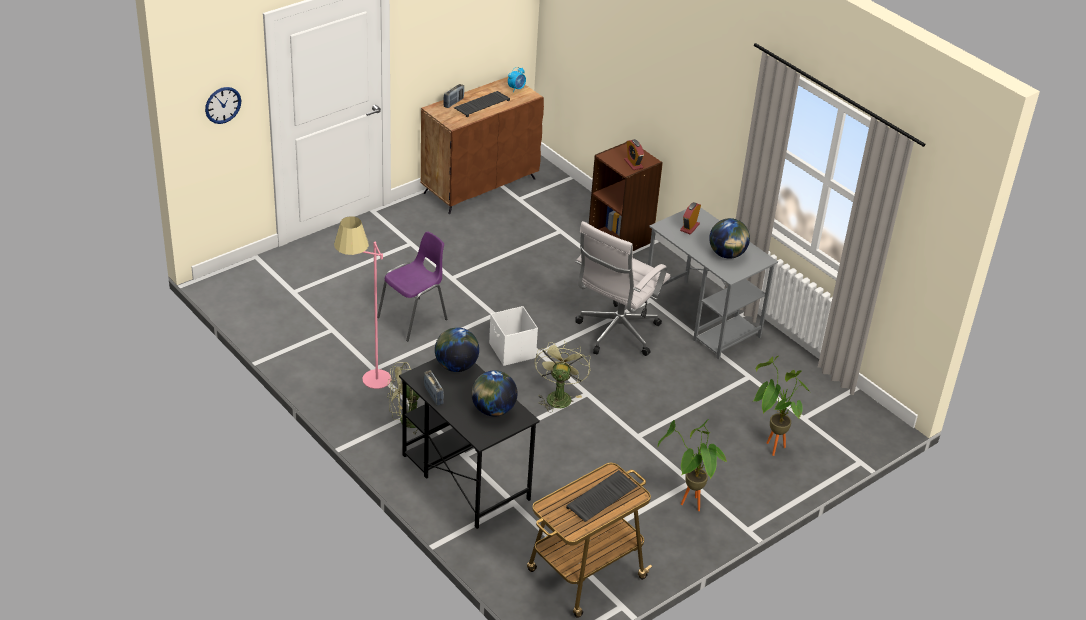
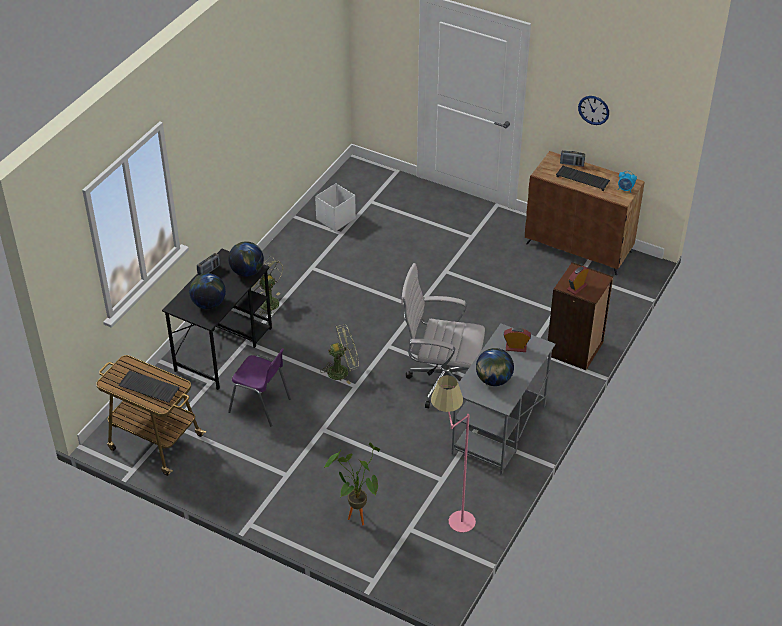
camera: 70 degrees right, 5 degrees up
wall clock [205,87,241,124] -> wall clock moved to [578,96,609,125]
pink floor lamp [334,216,392,389] -> pink floor lamp moved to [431,375,476,533]
purple chair [377,231,447,341] -> purple chair moved to [228,348,291,426]
white storage box [489,306,538,366] -> white storage box moved to [315,183,356,232]
potted plant [657,419,728,511] -> none

